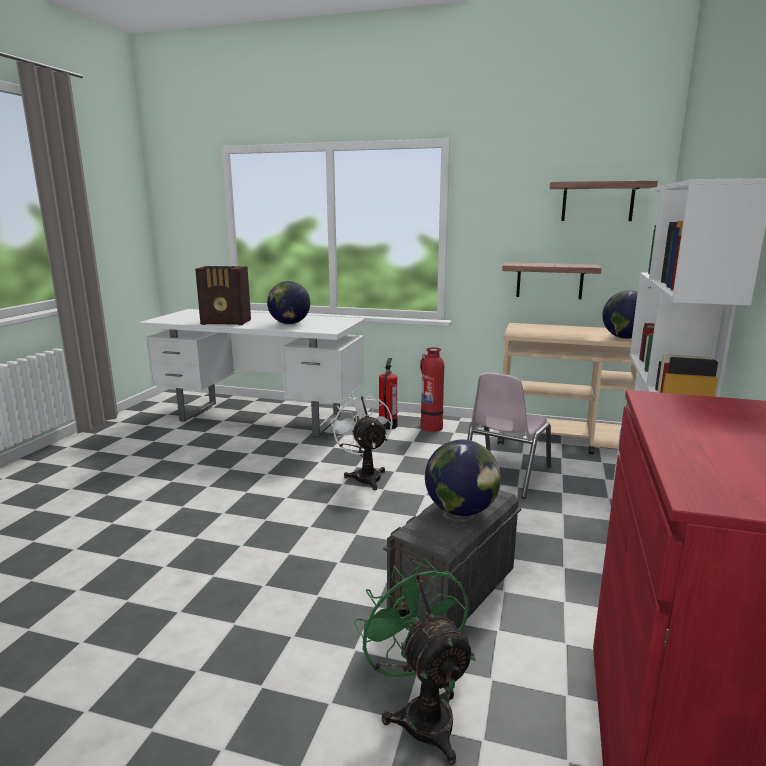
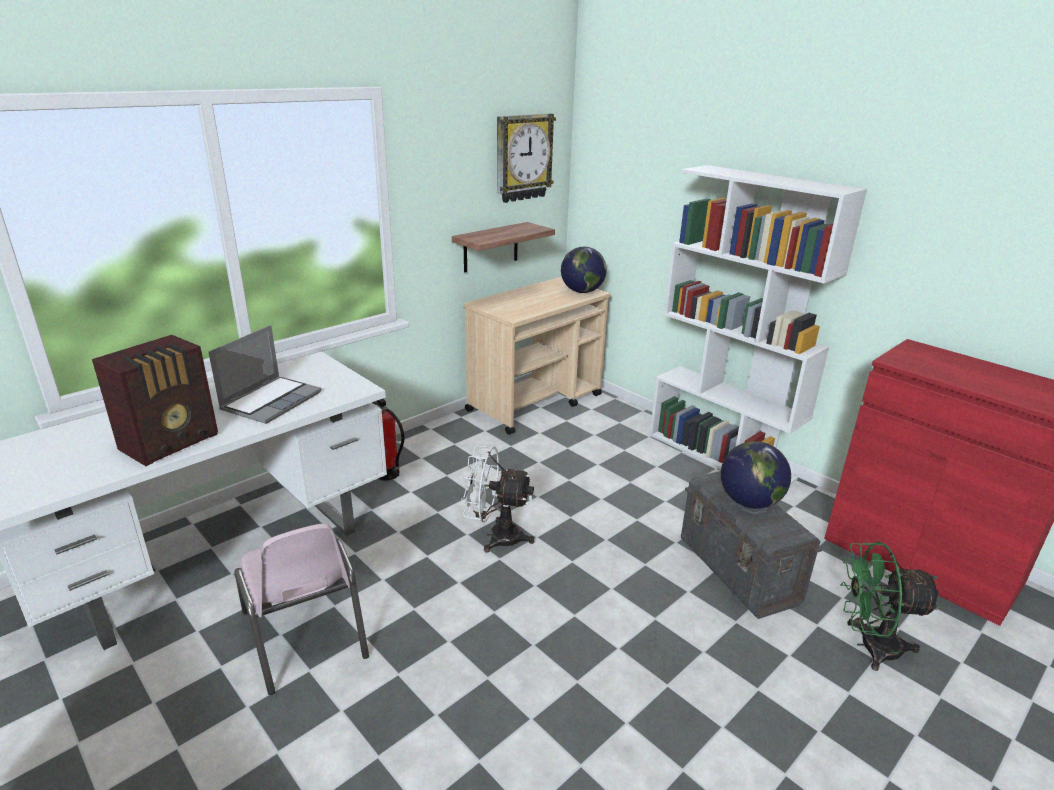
camera: 60 degrees left, 10 degrees up
globe [267,281,310,324] -> laptop [208,325,322,424]
fire extinguisher [420,347,444,432] -> none
pink chair [467,372,551,499] -> pink chair moved to [234,523,369,695]
shelf [550,181,658,221] -> wall clock [497,114,556,203]

